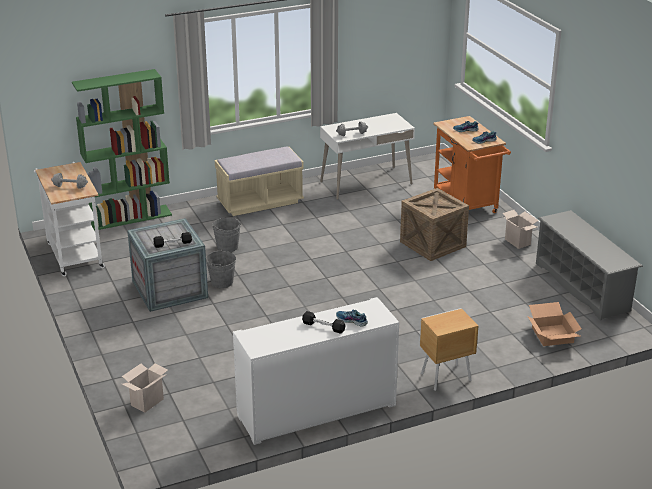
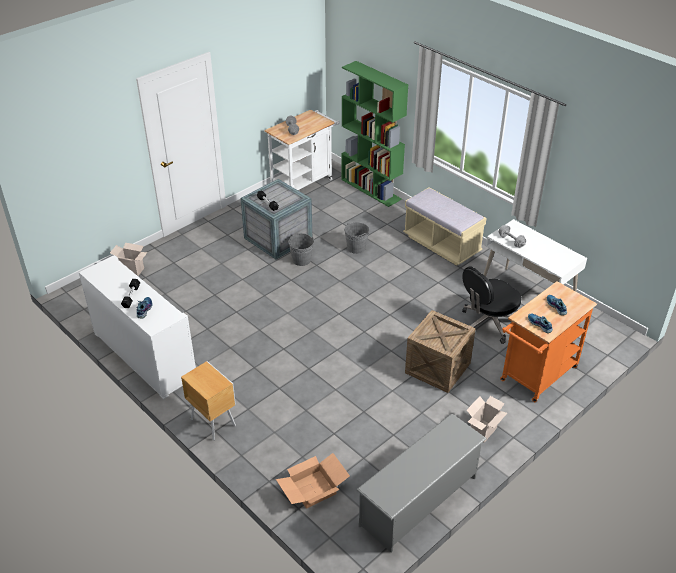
camera: 70 degrees right, 10 degrees up
none -> black office chair [462,266,522,344]

